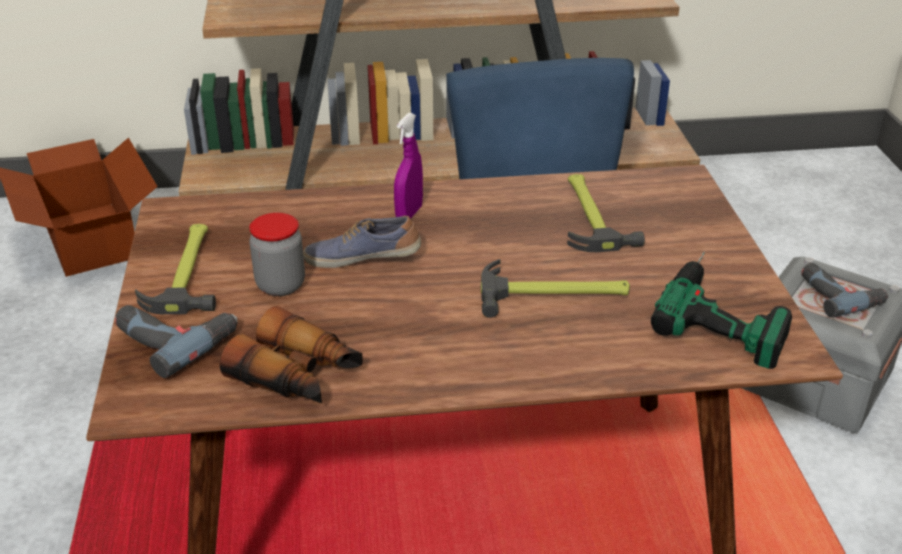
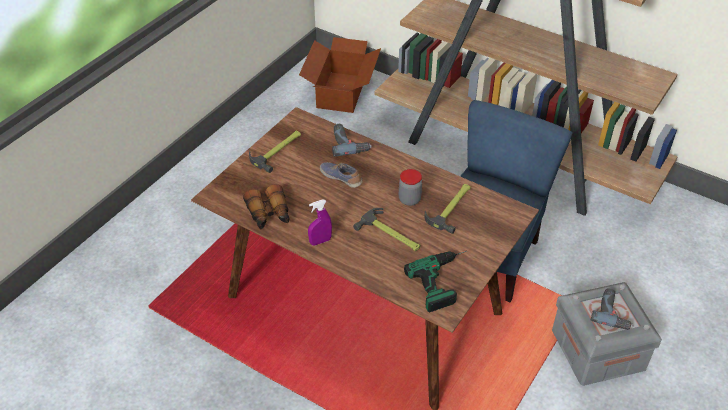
camera: 40 degrees right, 10 degrees up
power drill [115,305,238,378] -> power drill moved to [332,124,372,157]
jar [249,213,305,296] -> jar moved to [399,169,422,206]
purple spray bottle [394,113,423,219] -> purple spray bottle moved to [308,200,332,246]

